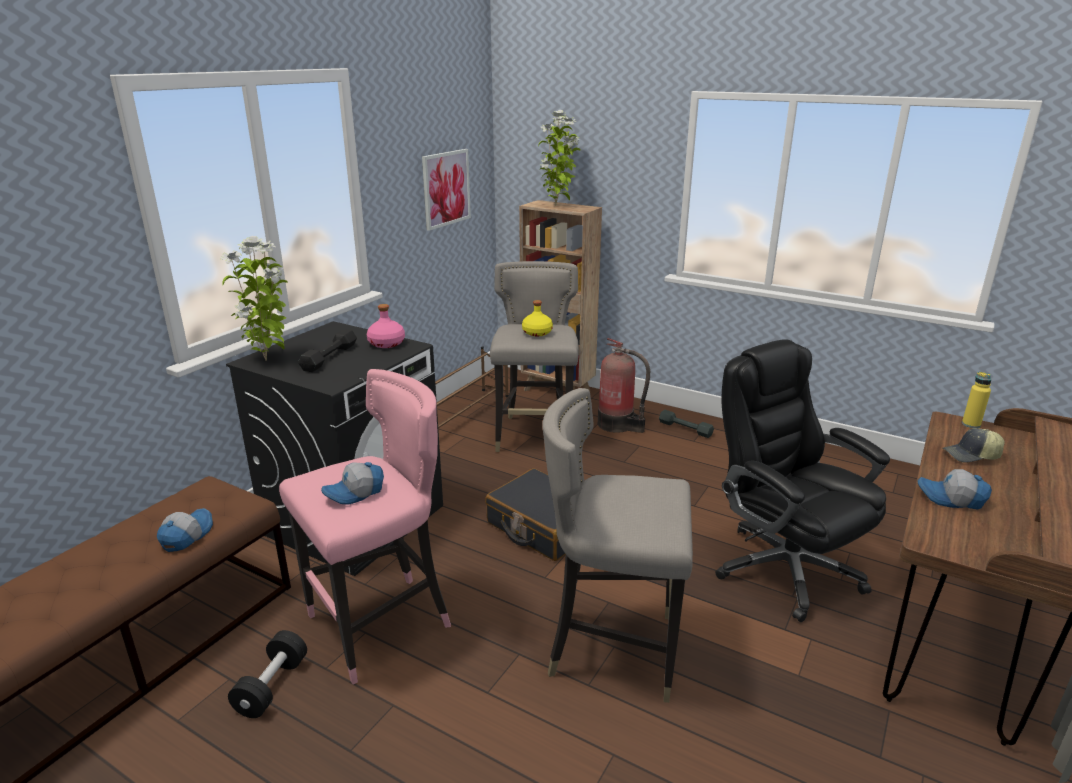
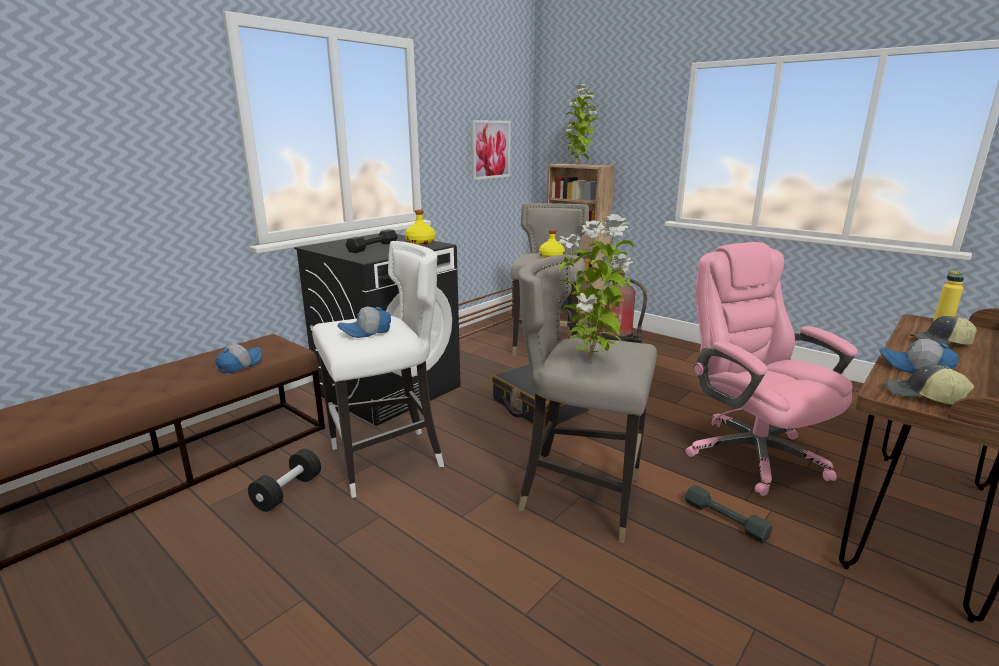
camera: 10 degrees right, 5 degrees down
potted plant [220,236,288,361] -> potted plant moved to [558,214,634,363]
pink stool [279,369,451,684] -> white stool [312,241,444,498]
pink bottle [367,304,405,348] -> yellow bottle [405,210,436,245]
grey dumbbell [659,410,714,438] -> grey dumbbell moved to [685,484,773,543]
black office chair [715,339,890,622] -> pink office chair [685,242,858,496]
none -> cap [885,365,974,404]

